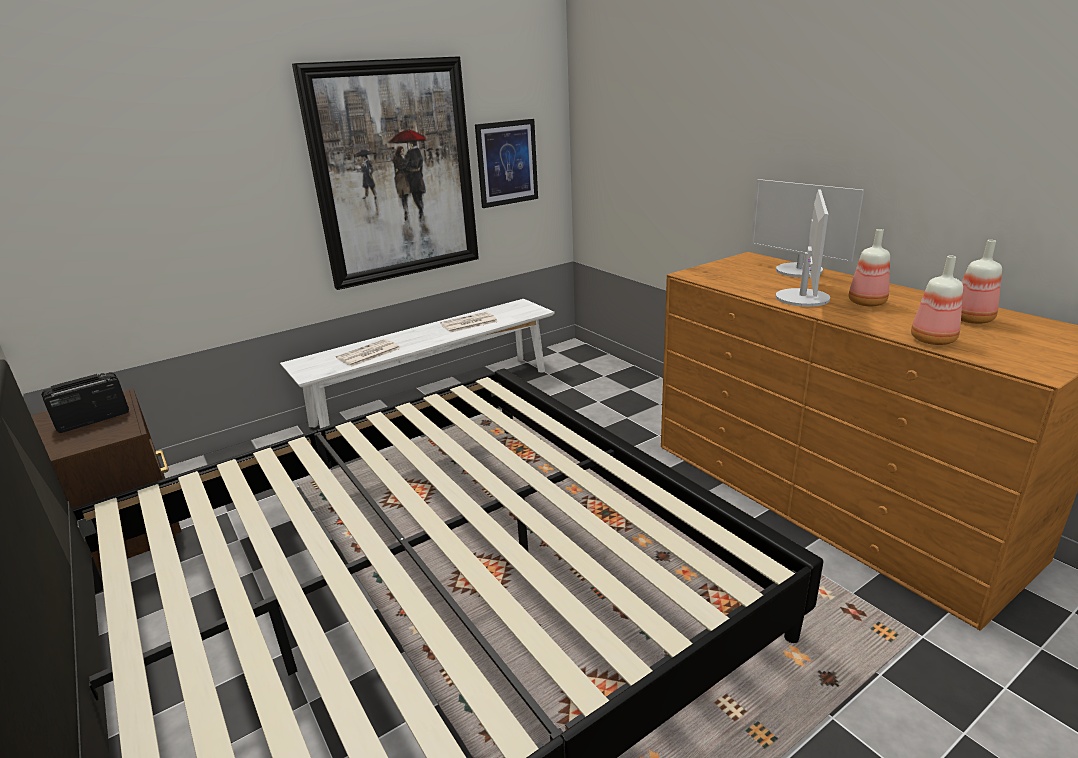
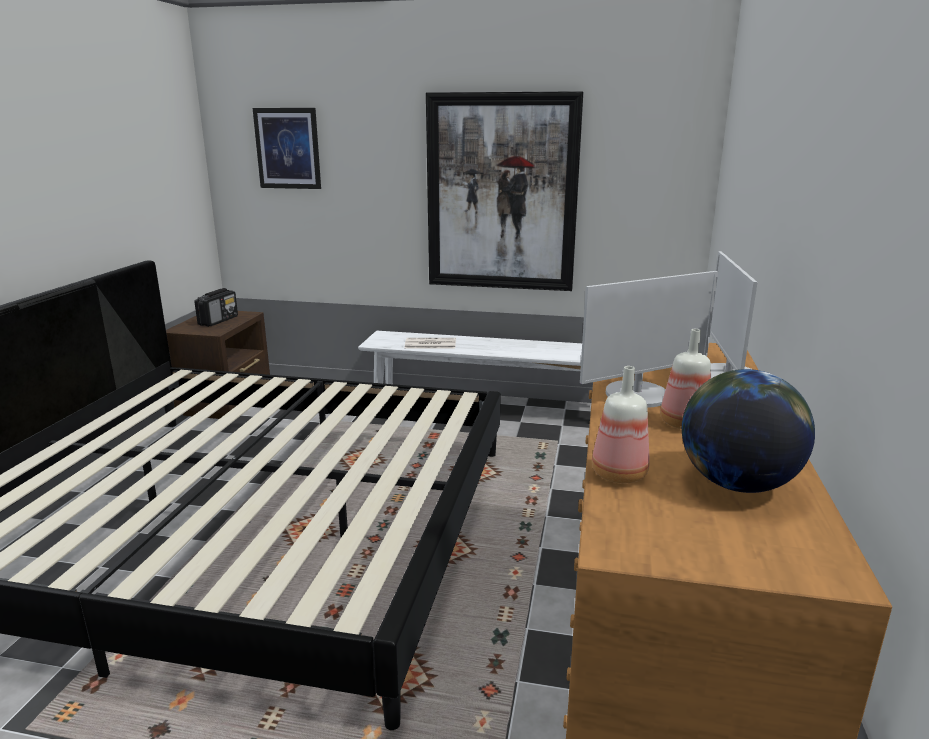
camera: 45 degrees right, 5 degrees down
radio [41,372,129,433] -> radio turned 105 degrees clockwise [194,288,238,327]
newspaper [440,312,498,333] -> none
picture [475,119,538,208] -> picture moved to [253,108,321,189]
bottle [961,240,1002,324] -> globe [682,369,815,493]

